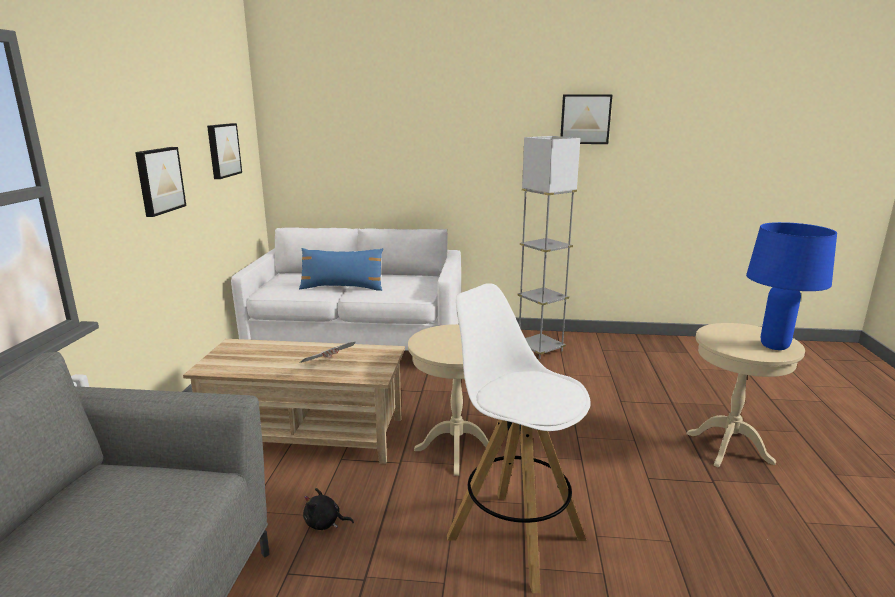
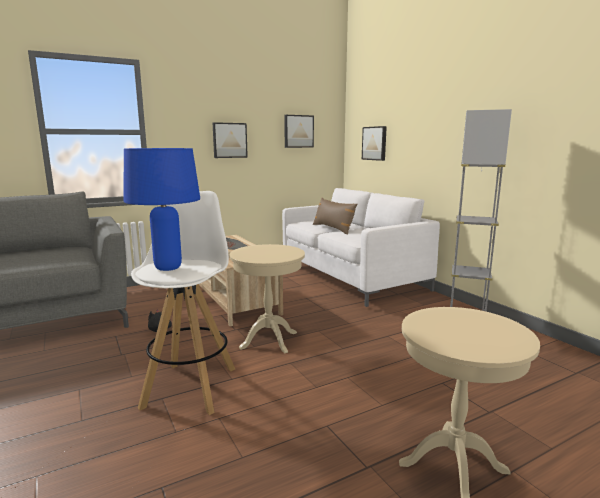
camera: 55 degrees right, 5 degrees down
blue pillow [299,248,383,291] -> brown pillow [313,198,357,234]
picture [561,95,612,144] -> picture moved to [362,126,387,161]
blue table lamp [746,222,837,350] -> blue table lamp moved to [124,148,200,271]

